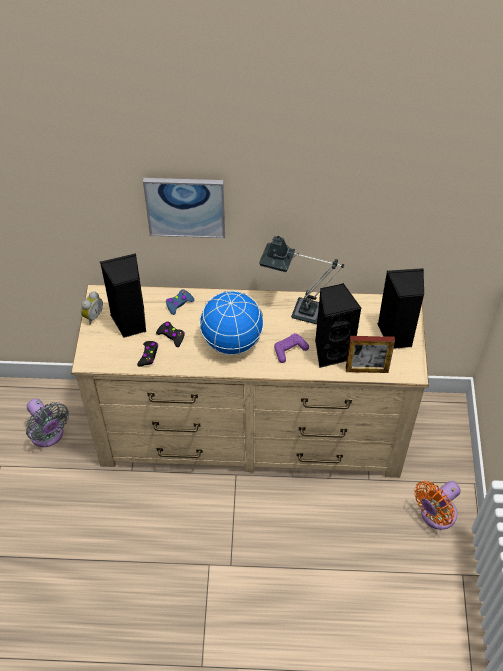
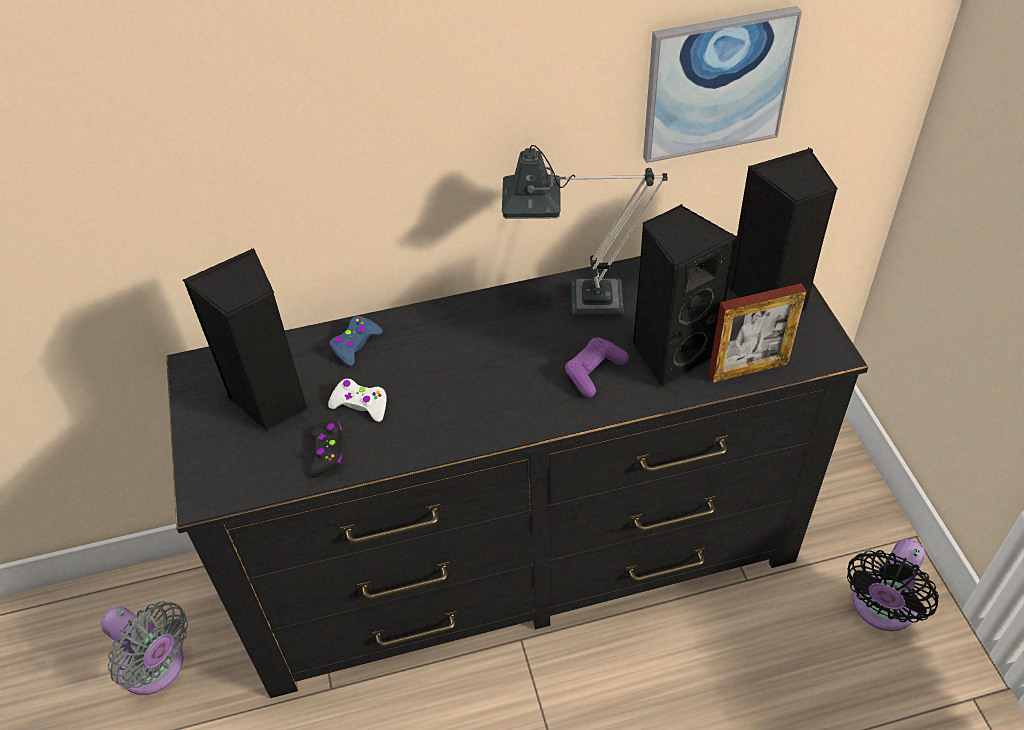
camera: 15 degrees left, 5 degrees down
beige dresser [71,285,429,478] -> black dresser [166,236,868,698]
alarm clock [81,291,103,325] -> none
picture [143,178,225,238] -> picture moved to [643,6,802,163]
black game controller [156,321,185,347] -> white game controller [328,378,387,422]
globe [199,291,264,355] -> none
orange fan [414,481,461,530] -> black fan [847,539,939,631]

